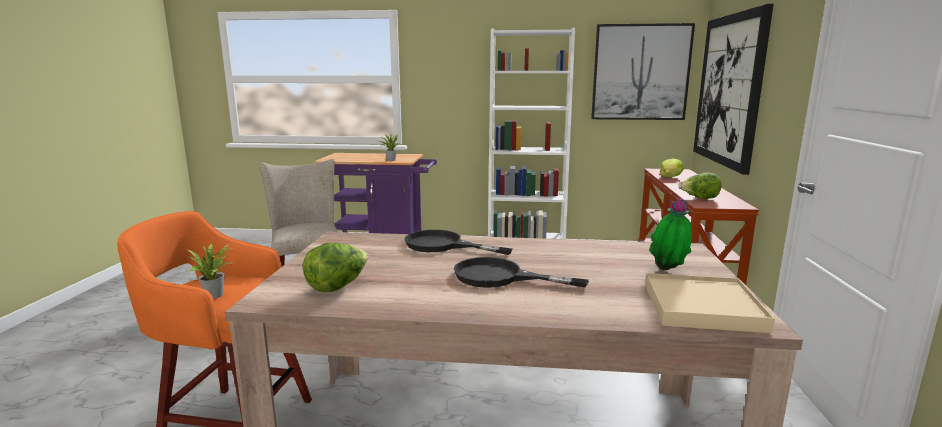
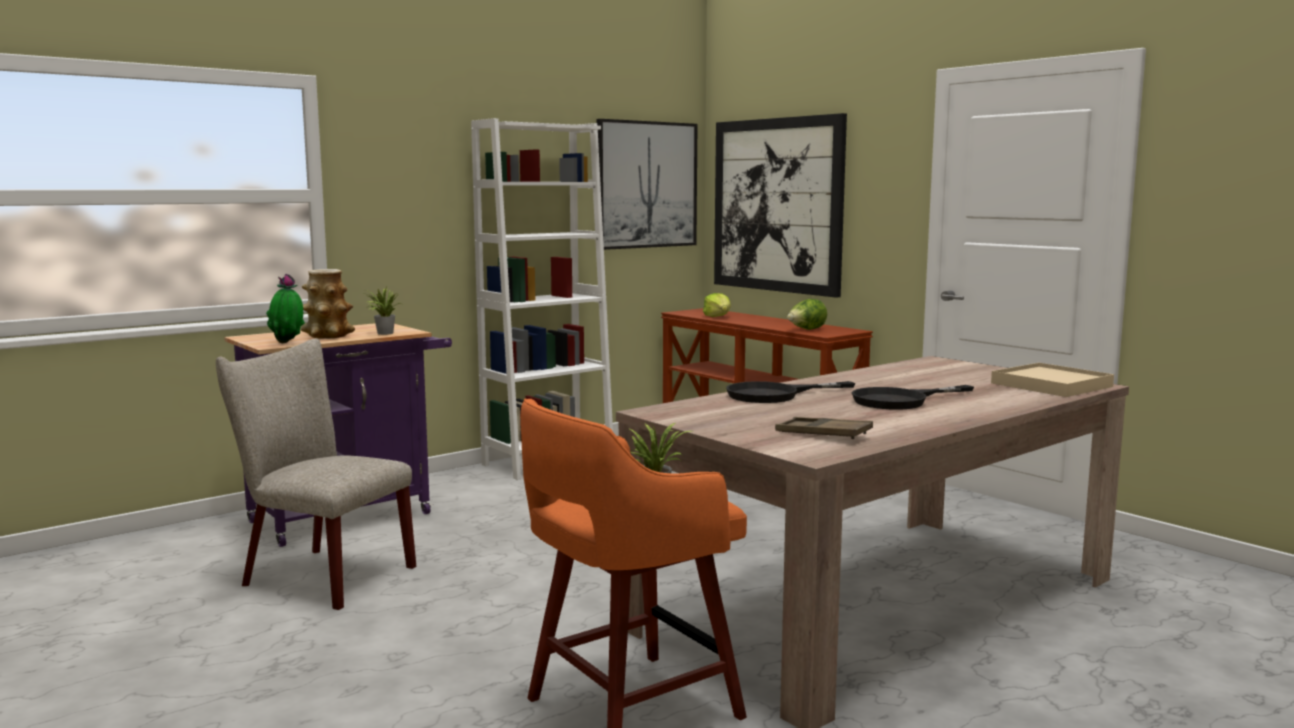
camera: 45 degrees left, 5 degrees down
lettuce [303,242,369,292] -> brown tray [775,417,873,439]
potted plant [649,198,692,270] -> potted plant moved to [266,274,305,343]
none -> vase [301,269,355,338]

